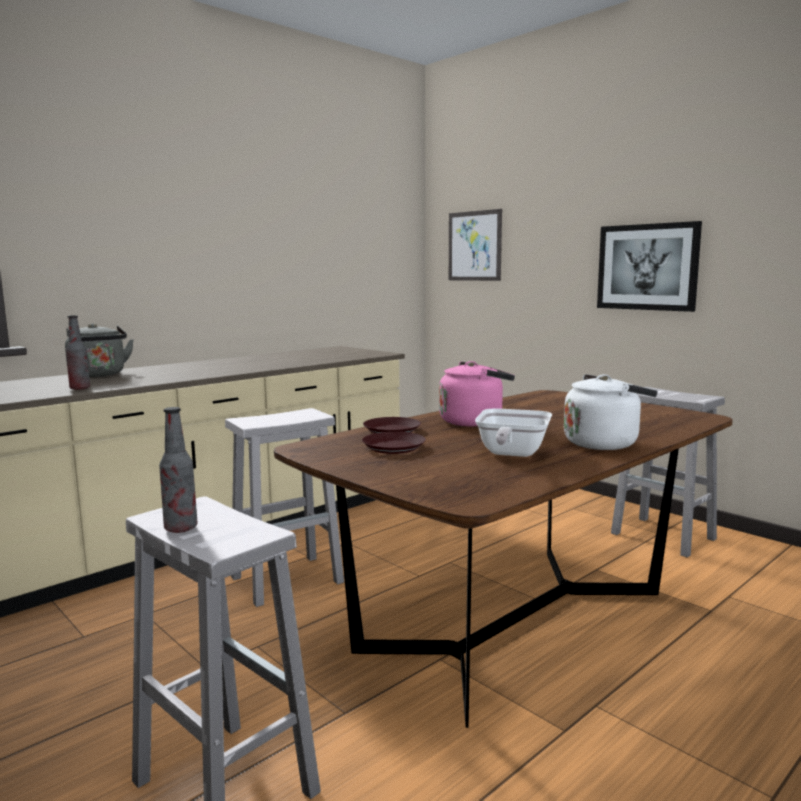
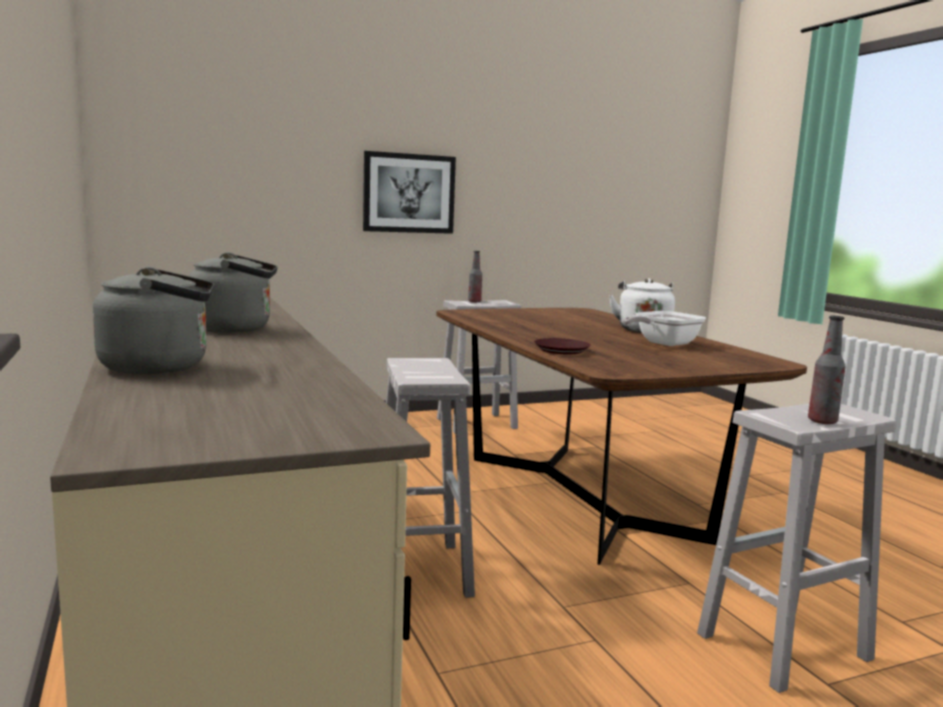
camera: 70 degrees left, 0 degrees up
bottle [66,315,90,390] -> bottle moved to [468,251,482,302]
brown plate [362,432,426,454] -> none
pink kettle [439,361,515,426] -> none
picture [449,209,502,281] -> none
frying pan [475,408,552,457] -> frying pan turned 105 degrees clockwise [623,311,706,346]
none -> grey kettle [189,252,278,333]

